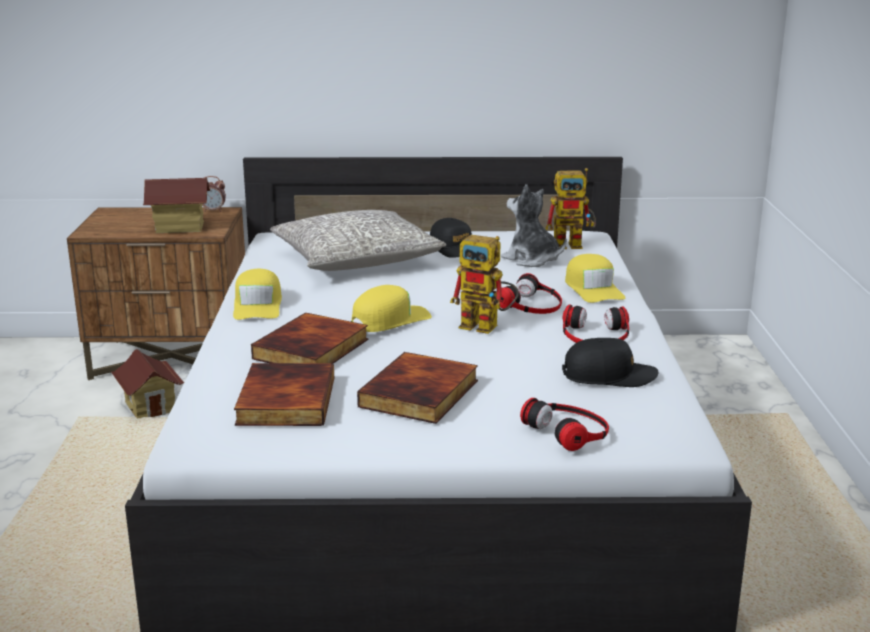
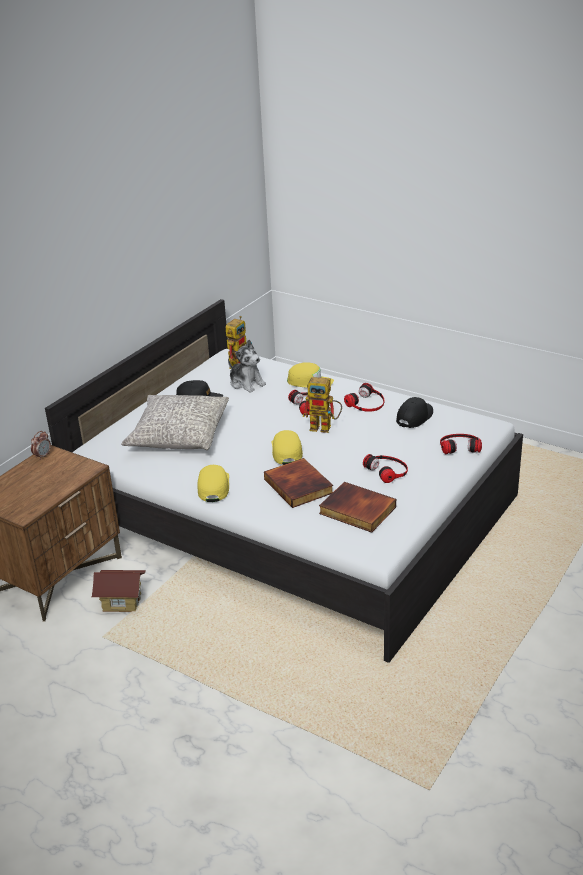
camera: 55 degrees left, 10 degrees up
toy house [143,178,210,233] -> none
yellow cap [233,269,282,320] -> yellow cap turned 120 degrees counterclockwise [197,465,229,502]
book [357,352,478,424] -> headphones [363,454,408,483]
toy robot [450,235,519,334] -> toy robot turned 45 degrees clockwise [303,377,342,433]
plush toy [501,184,567,267] -> plush toy turned 120 degrees counterclockwise [228,340,266,393]

